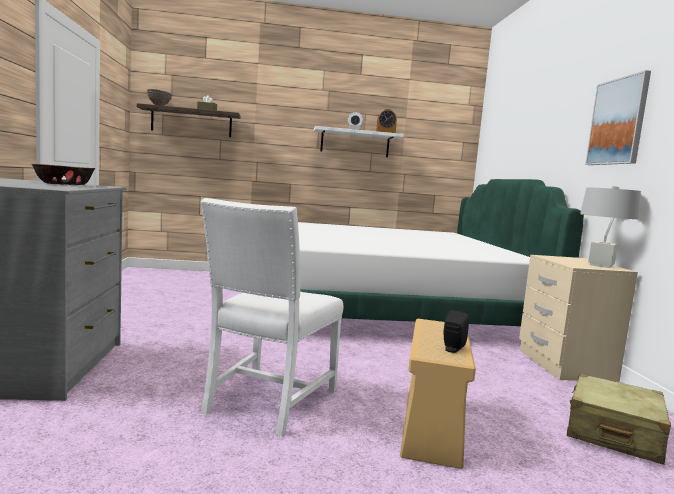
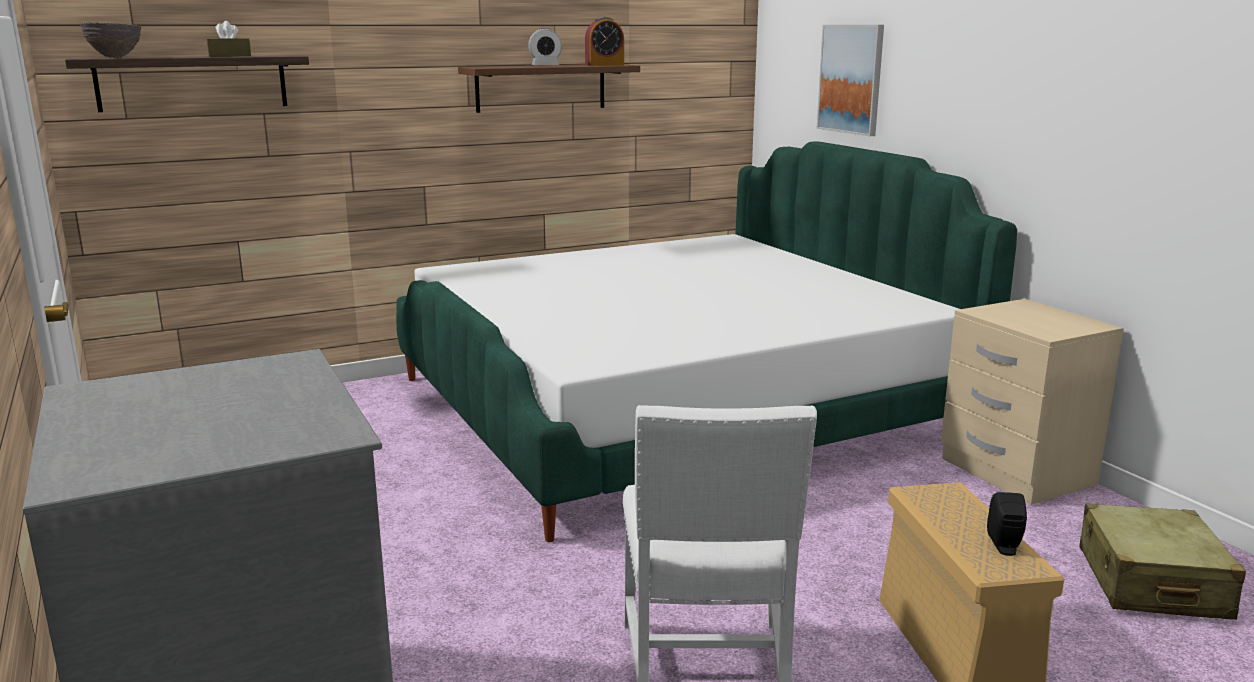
camera: 20 degrees left, 10 degrees up
bowl [32,164,95,185] -> none
white shelf [314,126,404,157] -> brown shelf [458,64,640,113]
grey table lamp [580,186,641,268] -> none
picture [585,70,651,165] -> picture moved to [816,25,884,136]

